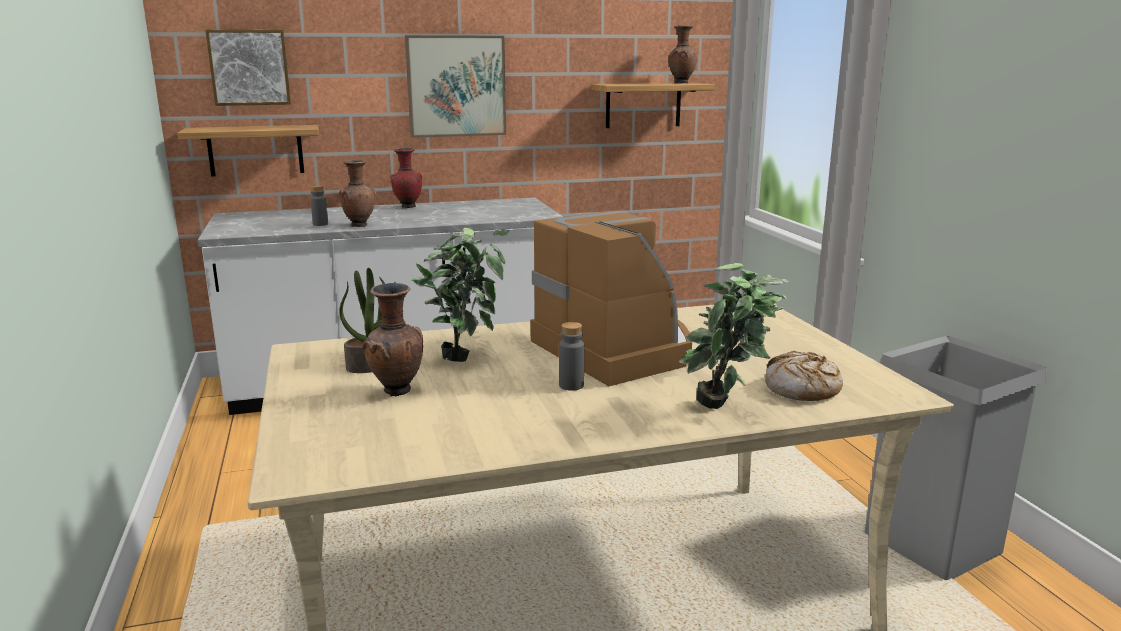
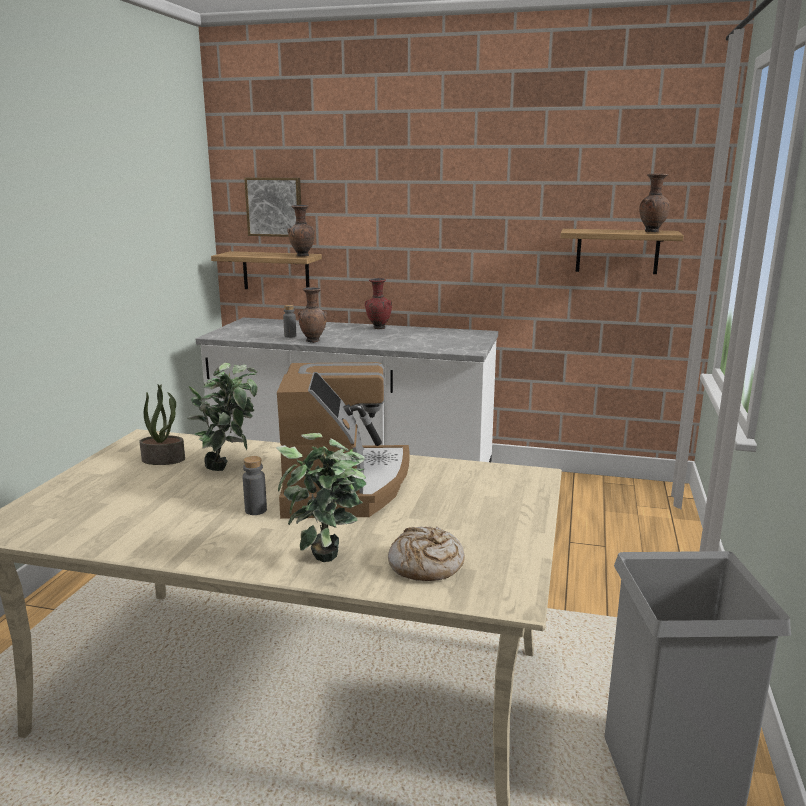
camera: 30 degrees right, 0 degrees up
brown vase [362,283,423,396] -> brown vase moved to [287,205,315,257]
picture [405,35,506,138] -> none

